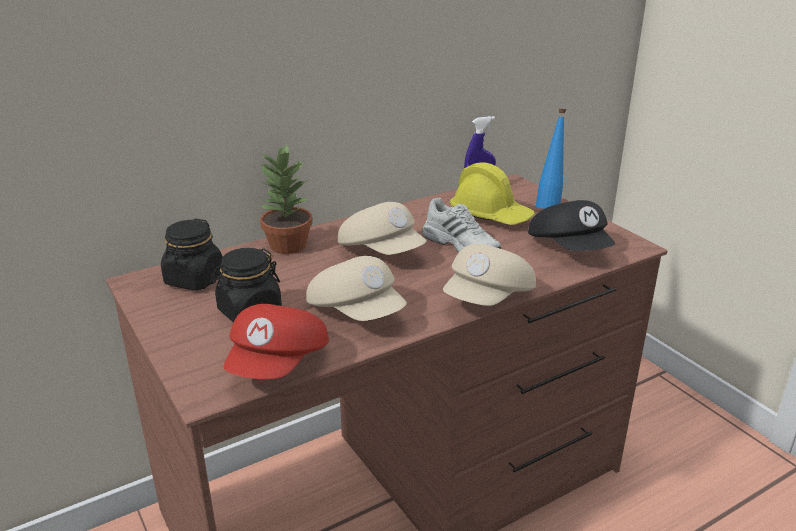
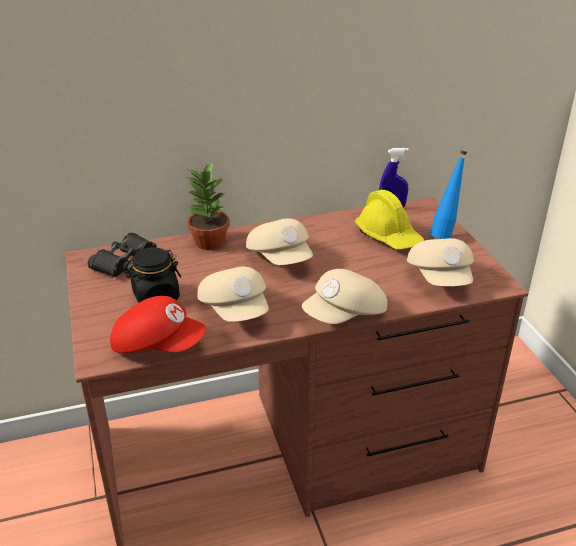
camera: 15 degrees right, 5 degrees up
black jar [161,218,223,290] -> black binoculars [88,232,157,277]
red cap [224,304,329,379] -> red cap turned 105 degrees counterclockwise [110,296,206,353]
white shoe [422,198,501,252] -> none
black cap [528,200,615,251] -> beige cap [407,238,474,286]

